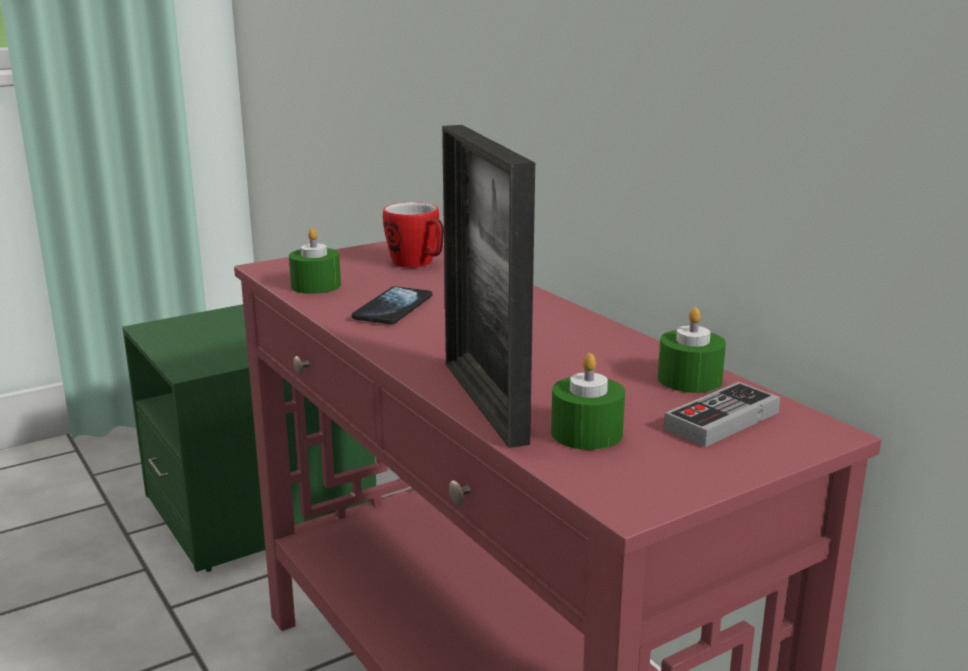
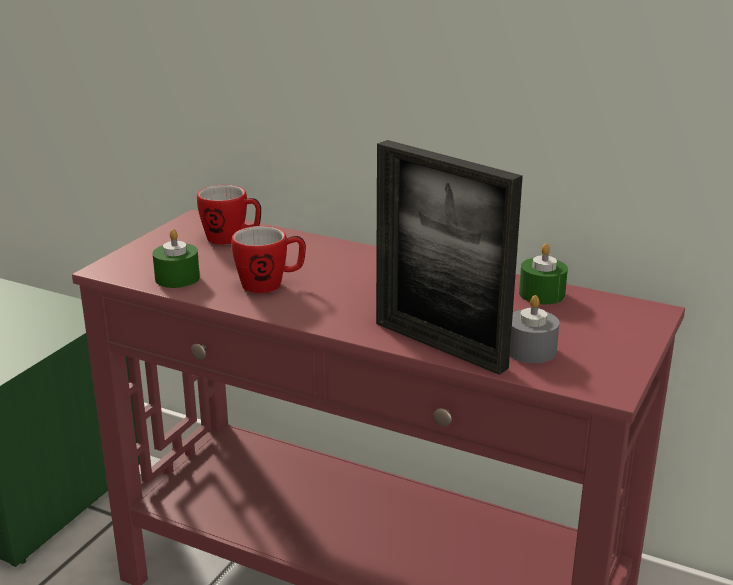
camera: 30 degrees left, 5 degrees up
phone [352,286,432,324] -> mug [231,226,306,293]
green candle [551,353,625,450] -> grey candle [510,295,560,363]
game controller [664,382,780,447] -> none

